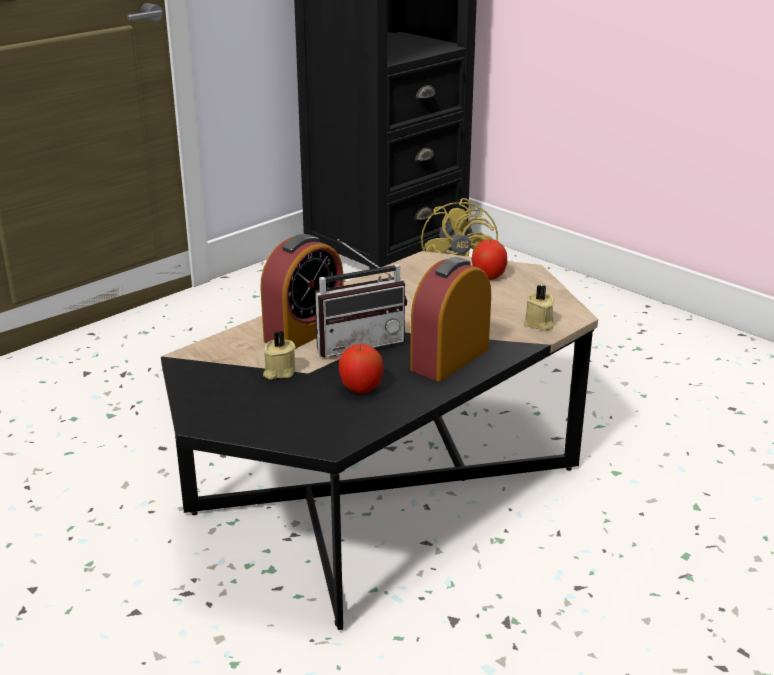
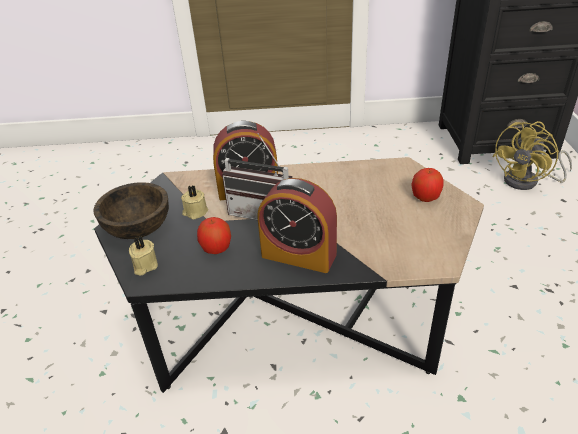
camera: 45 degrees right, 10 degrees up
alarm clock [410,257,491,381] -> alarm clock turned 150 degrees counterclockwise [257,178,337,273]
beige candle [524,285,555,331] -> beige candle moved to [129,236,158,275]
none -> brown bowl [93,182,169,239]

